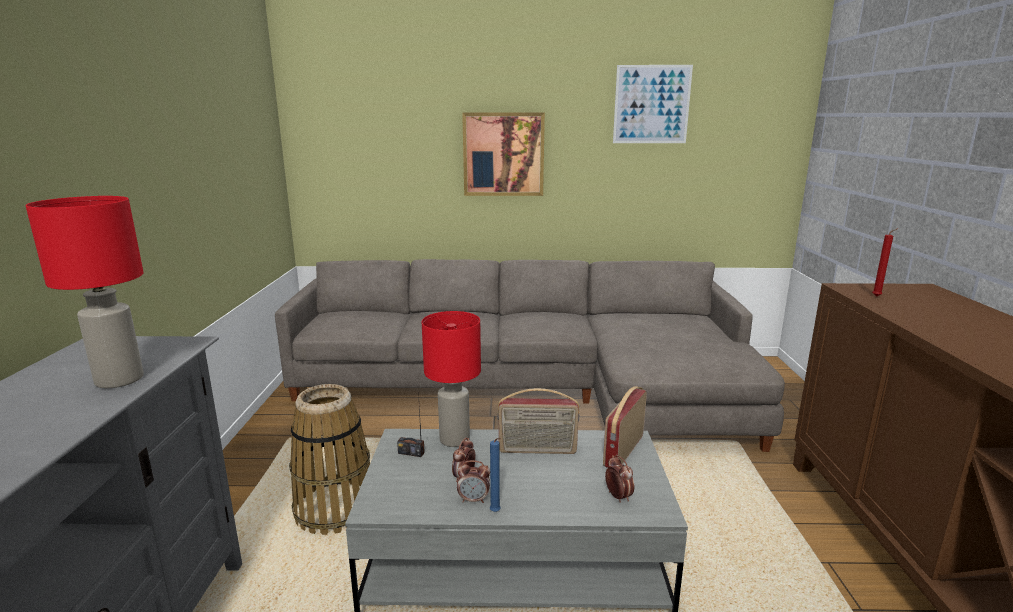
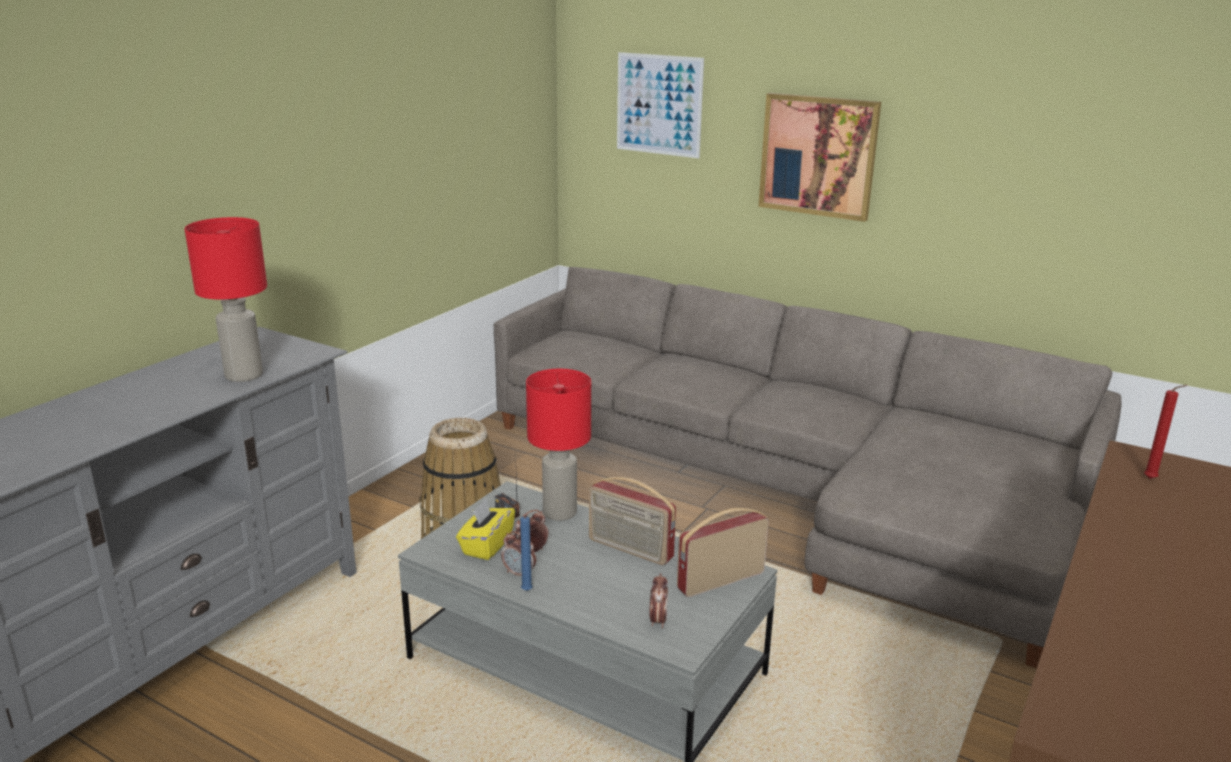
camera: 30 degrees right, 5 degrees up
picture [613,65,693,143] -> picture moved to [617,52,704,158]
none -> yellow tissue box [456,499,515,560]

